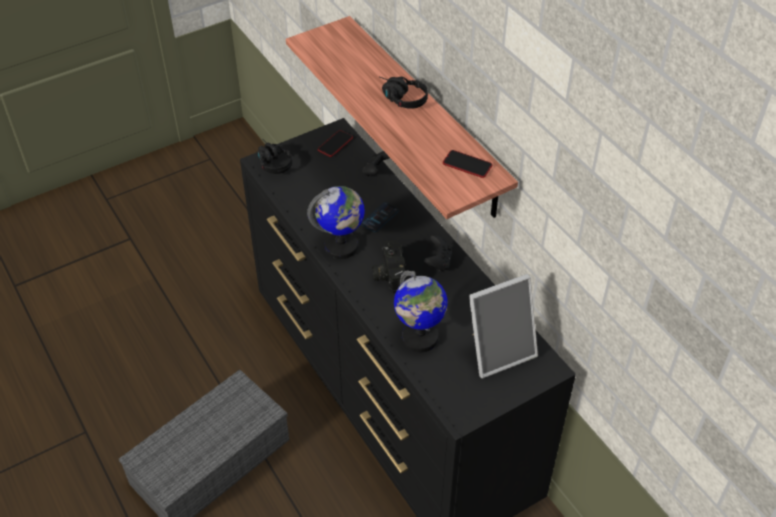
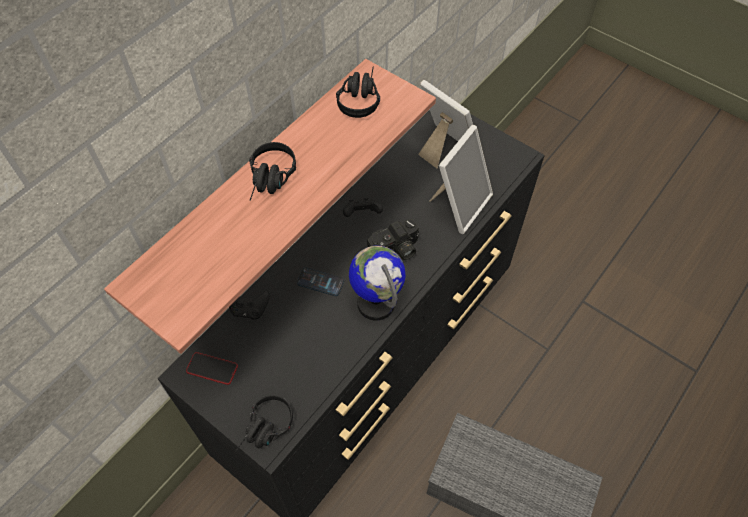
camera: 110 degrees left, 10 degrees up
globe [394,271,448,352] -> picture frame [430,125,493,234]
phone [443,150,492,178] -> black headphones [336,67,380,118]

